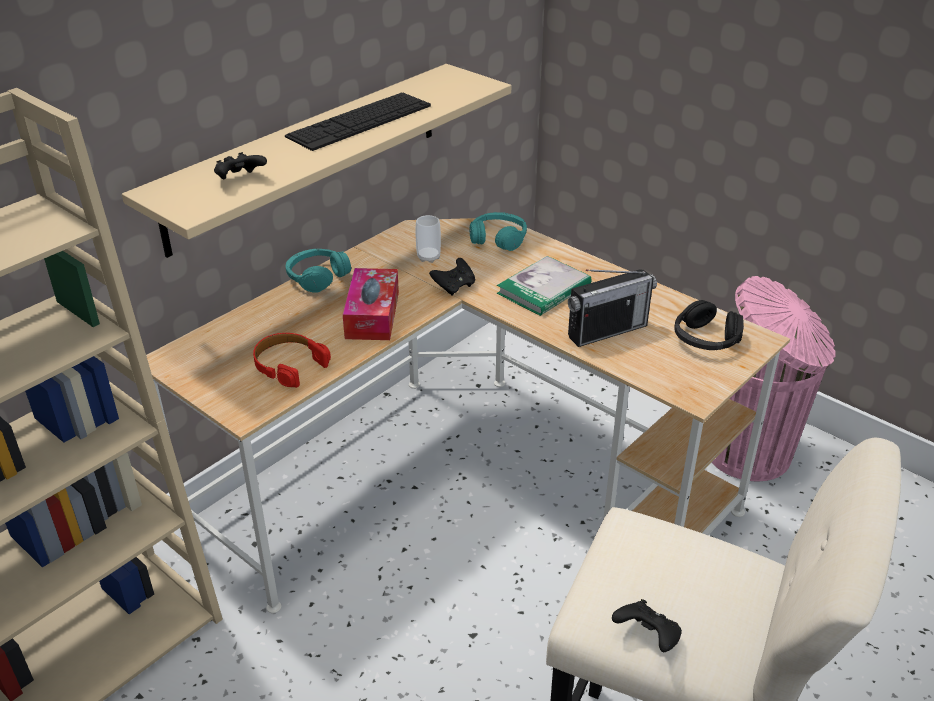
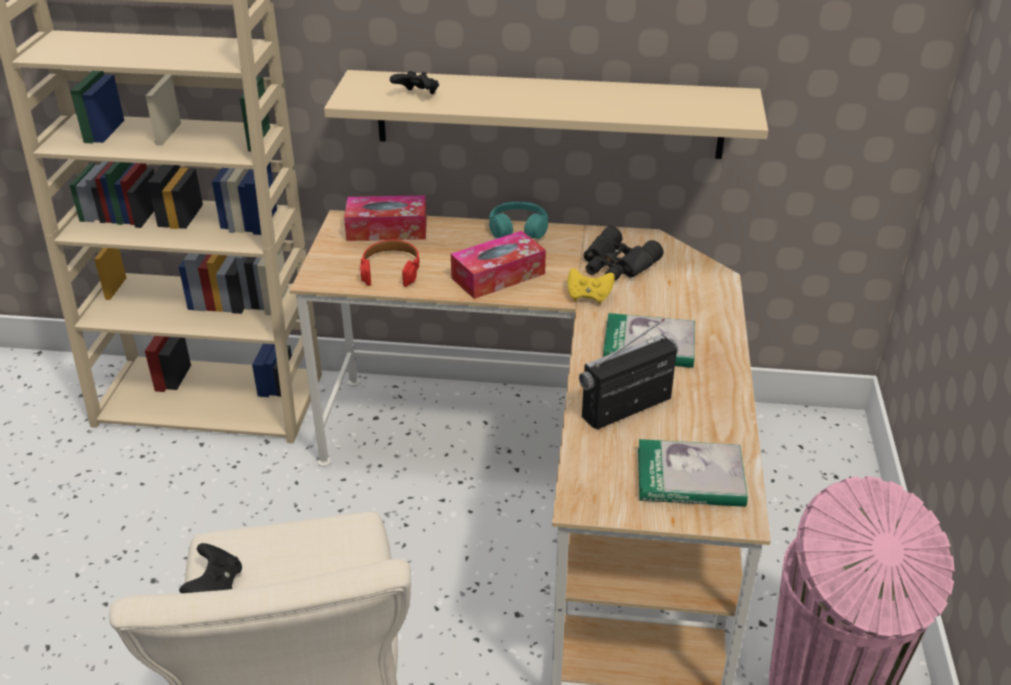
camera: 55 degrees right, 0 degrees up
keyboard [285,92,431,151] -> none
cup [416,215,441,263] -> black binoculars [583,226,663,281]
black game controller [429,258,475,296] -> yellow game controller [568,268,615,304]
turquoise headphones [469,212,527,251] -> none
radio [568,269,657,347] -> radio turned 120 degrees clockwise [579,319,678,429]
black headphones [674,300,744,350] -> book [638,439,748,507]
none -> tissue box [344,195,427,241]

